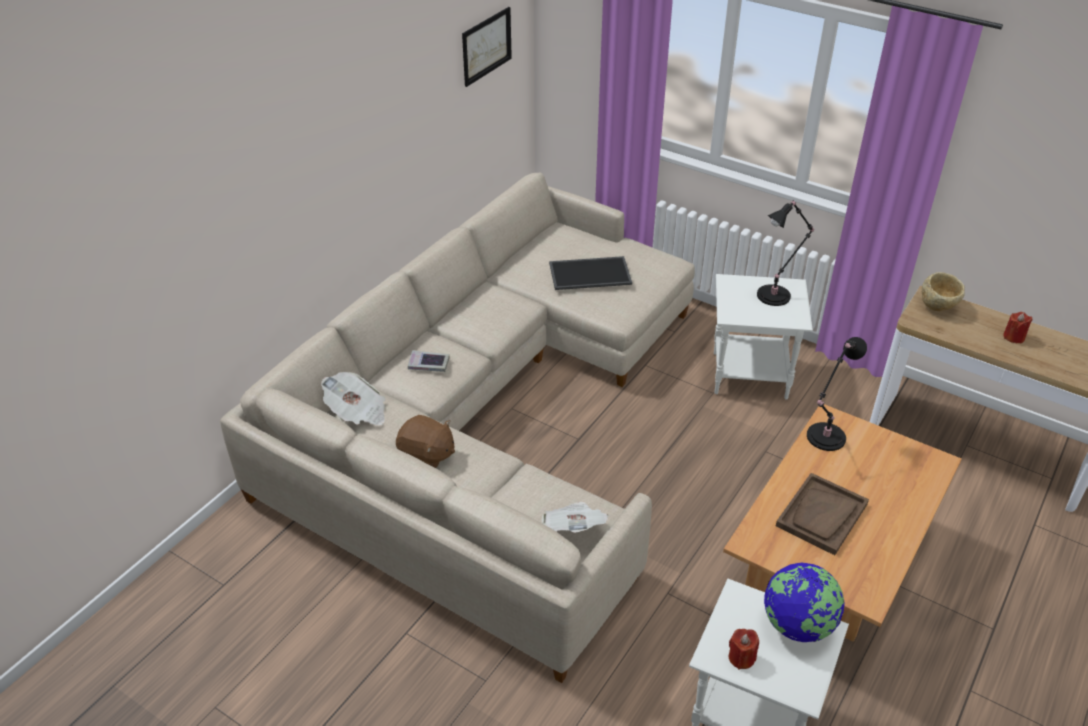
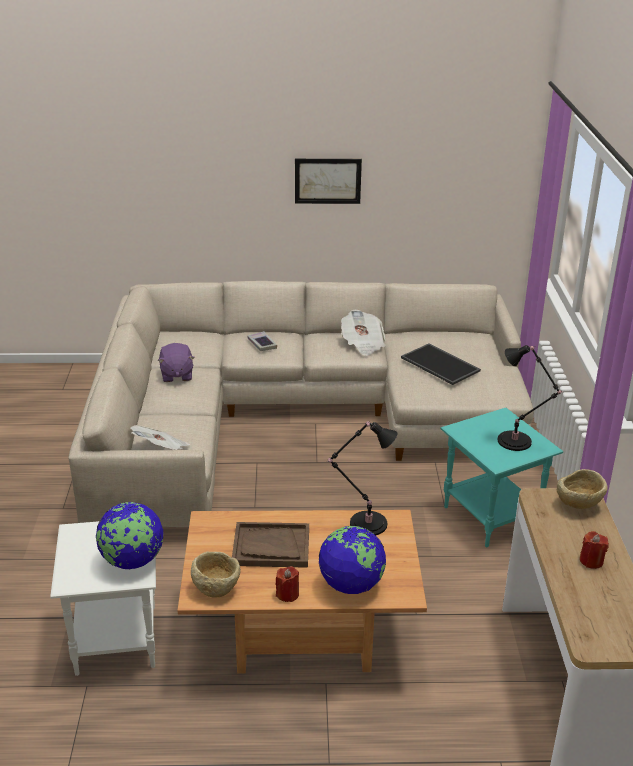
camera: 55 degrees right, 10 degrees down
newspaper [321,372,386,426] -> newspaper moved to [341,310,386,356]
brown plush toy [396,415,455,468] -> purple plush toy [158,343,195,382]
picture [462,7,512,87] -> picture moved to [295,159,362,204]
white side table [714,274,813,399] -> turquoise side table [441,408,563,547]
red candle [729,629,759,670] -> red candle moved to [276,566,299,602]
none -> beige bowl [191,552,241,598]
none -> globe [319,526,386,594]

